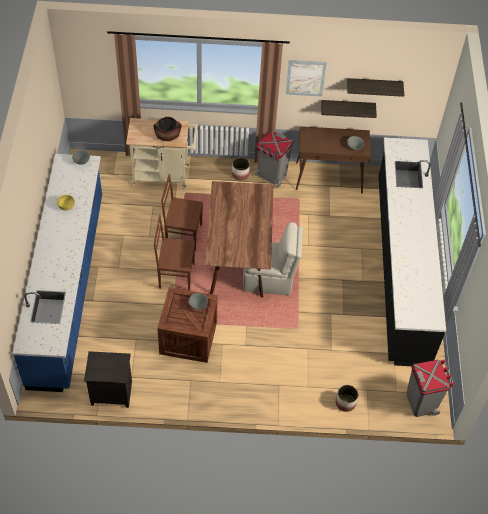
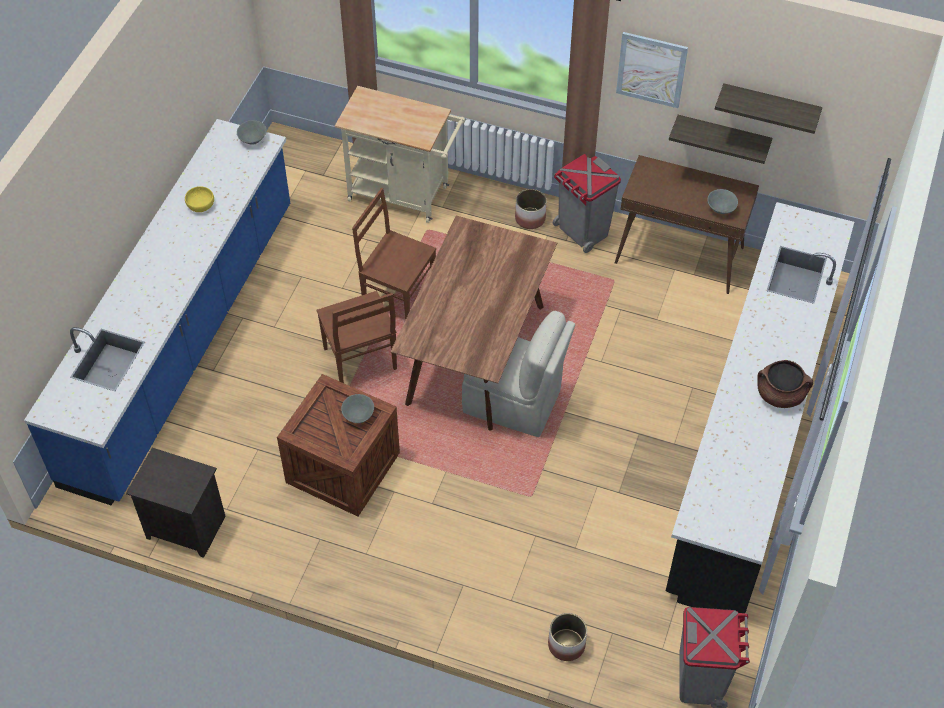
camera: 20 degrees right, 0 degrees up
brown cooking pot [154,117,182,141] -> brown cooking pot moved to [757,360,813,408]
brown chair [154,215,195,290] -> brown chair turned 135 degrees counterclockwise [316,291,397,383]

